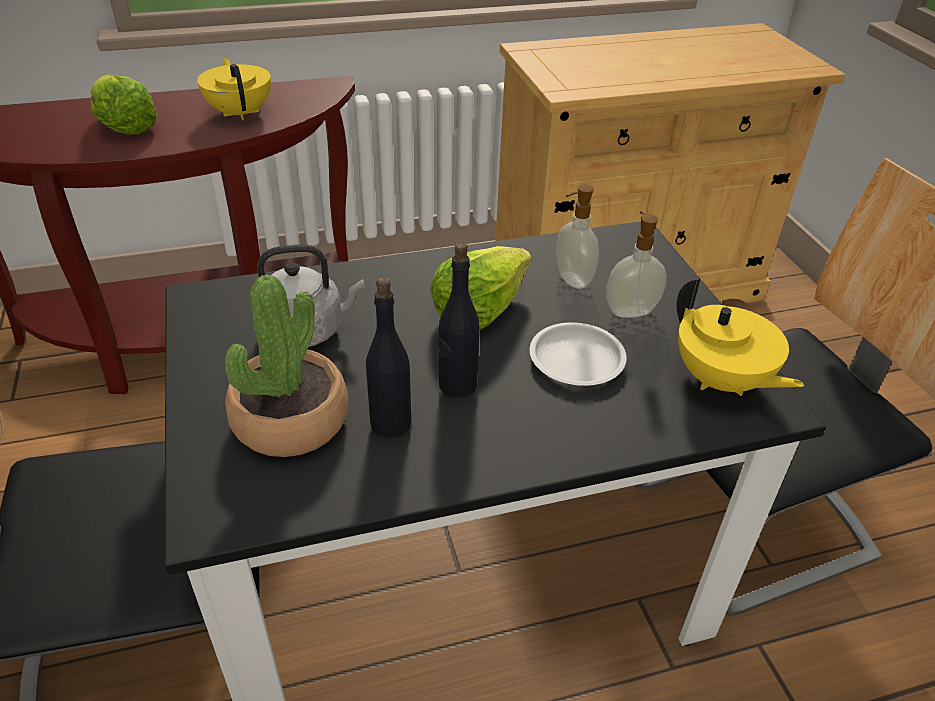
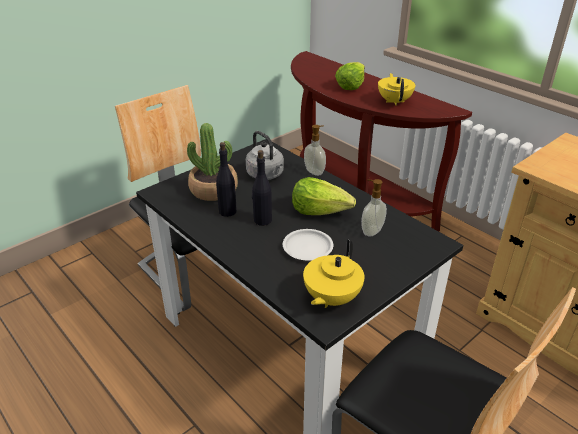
camera: 65 degrees right, 5 degrees down
yellow teapot [197,58,271,121] -> yellow teapot turned 45 degrees counterclockwise [378,73,415,106]
soap dispenser [606,211,667,318] -> soap dispenser moved to [304,125,326,176]

